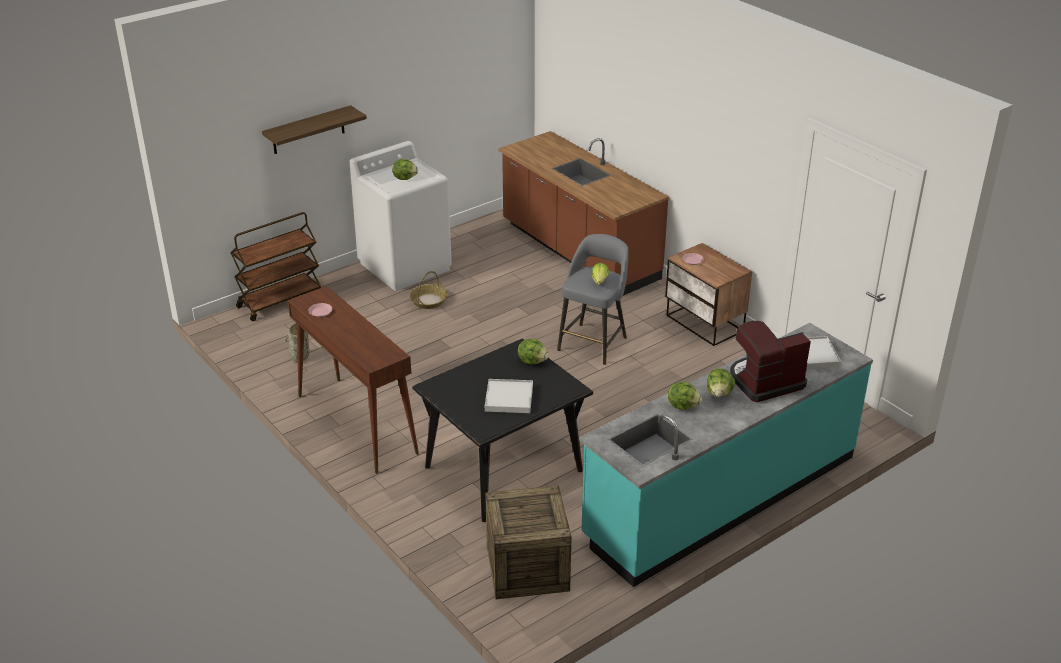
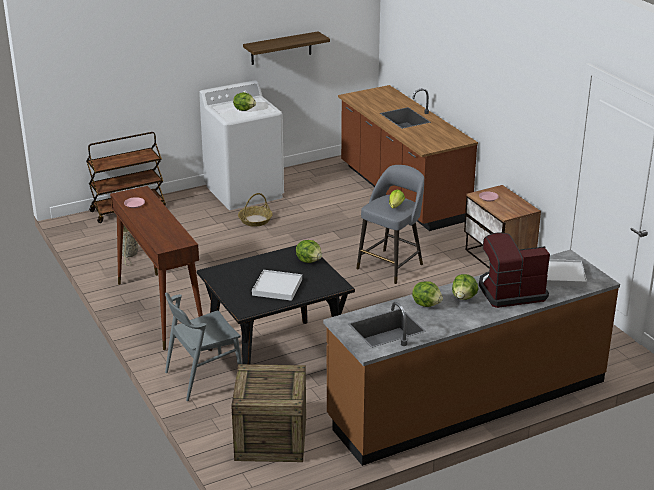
camera: 10 degrees right, 5 degrees down
shelf [262,105,367,154] -> shelf moved to [243,31,330,65]
turquoise counter [579,323,873,587] -> brown counter [323,249,620,466]
none -> grey chair [165,293,242,401]

